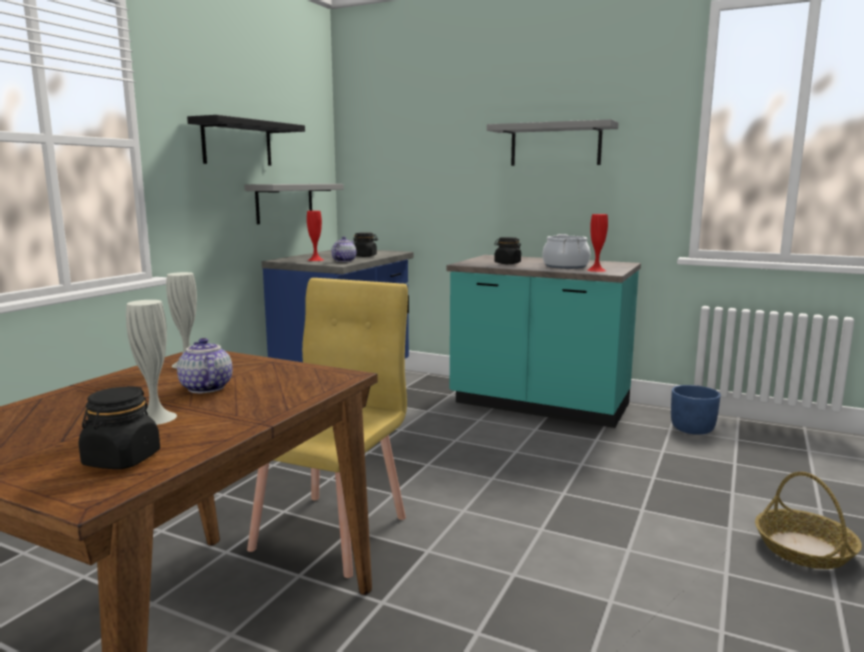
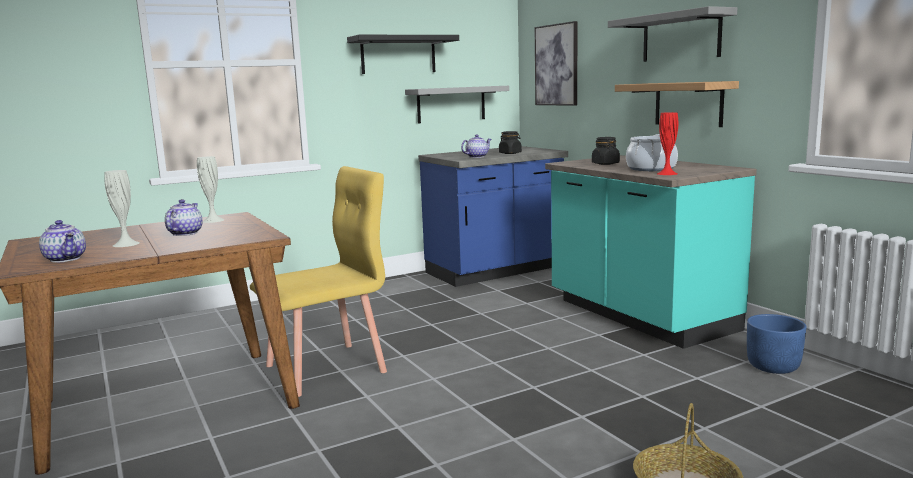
camera: 35 degrees right, 0 degrees up
black jar [79,386,160,469] -> teapot [39,220,86,263]
red vase [307,211,323,261] -> none
none -> picture [535,21,577,106]
none -> shelf [615,81,739,127]

